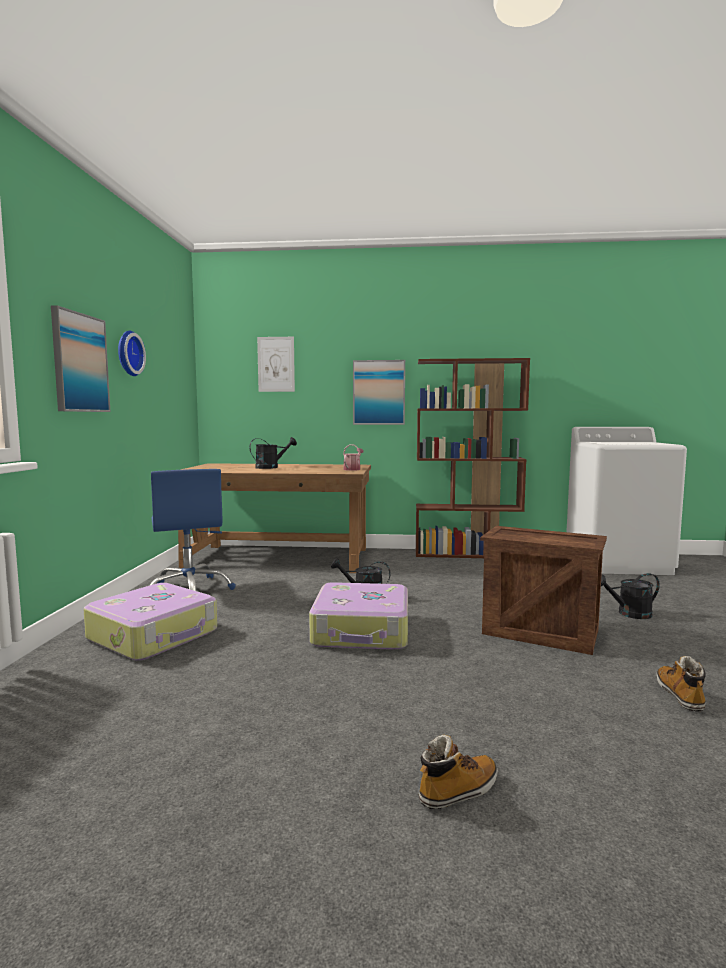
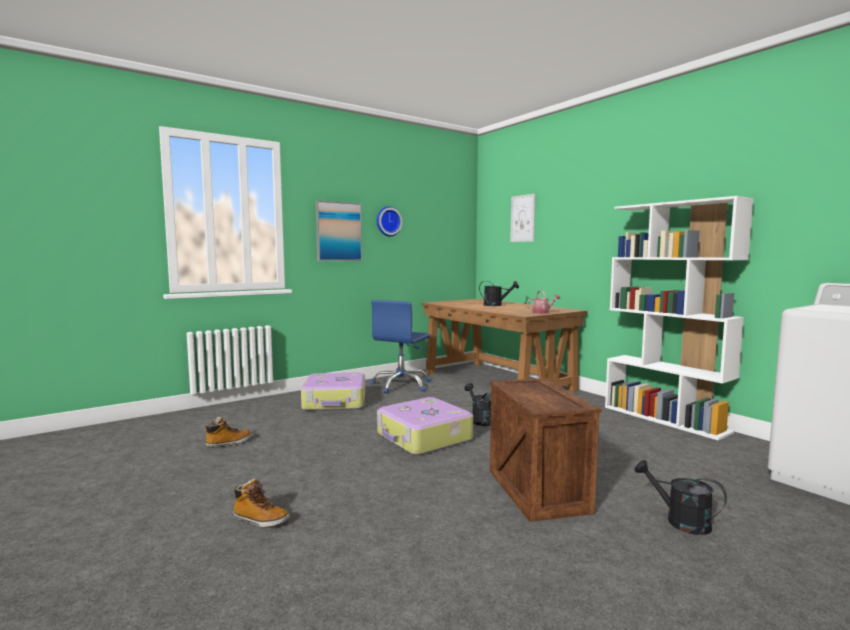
camera: 50 degrees right, 0 degrees up
picture [353,360,405,425] -> none
brown bookcase [416,358,530,558] -> white bookcase [605,196,754,440]
boot [657,656,706,712] -> boot moved to [204,417,252,448]

